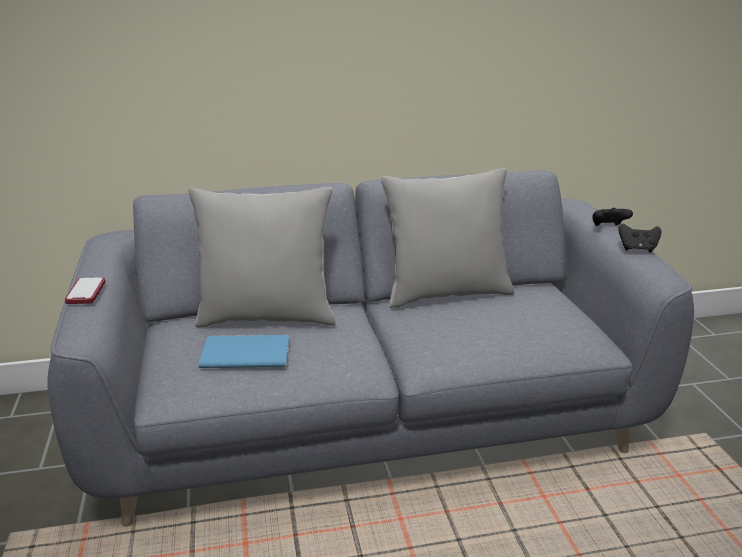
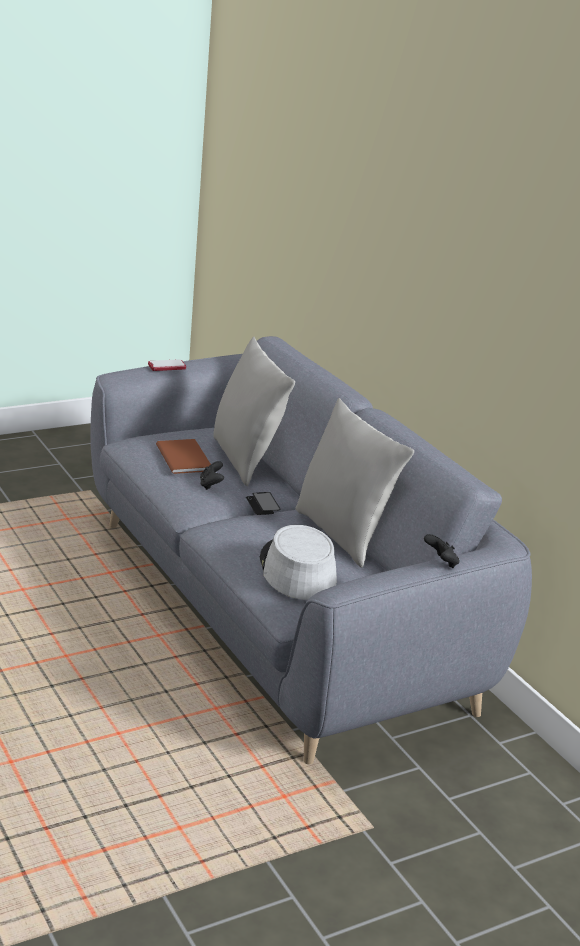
camera: 70 degrees right, 0 degrees up
blue book [199,335,289,368] -> brown book [156,439,211,474]
black game controller [618,224,661,252] -> black game controller moved to [200,461,224,490]
none -> phone [246,492,281,515]
none -> grey hat [260,525,337,600]

